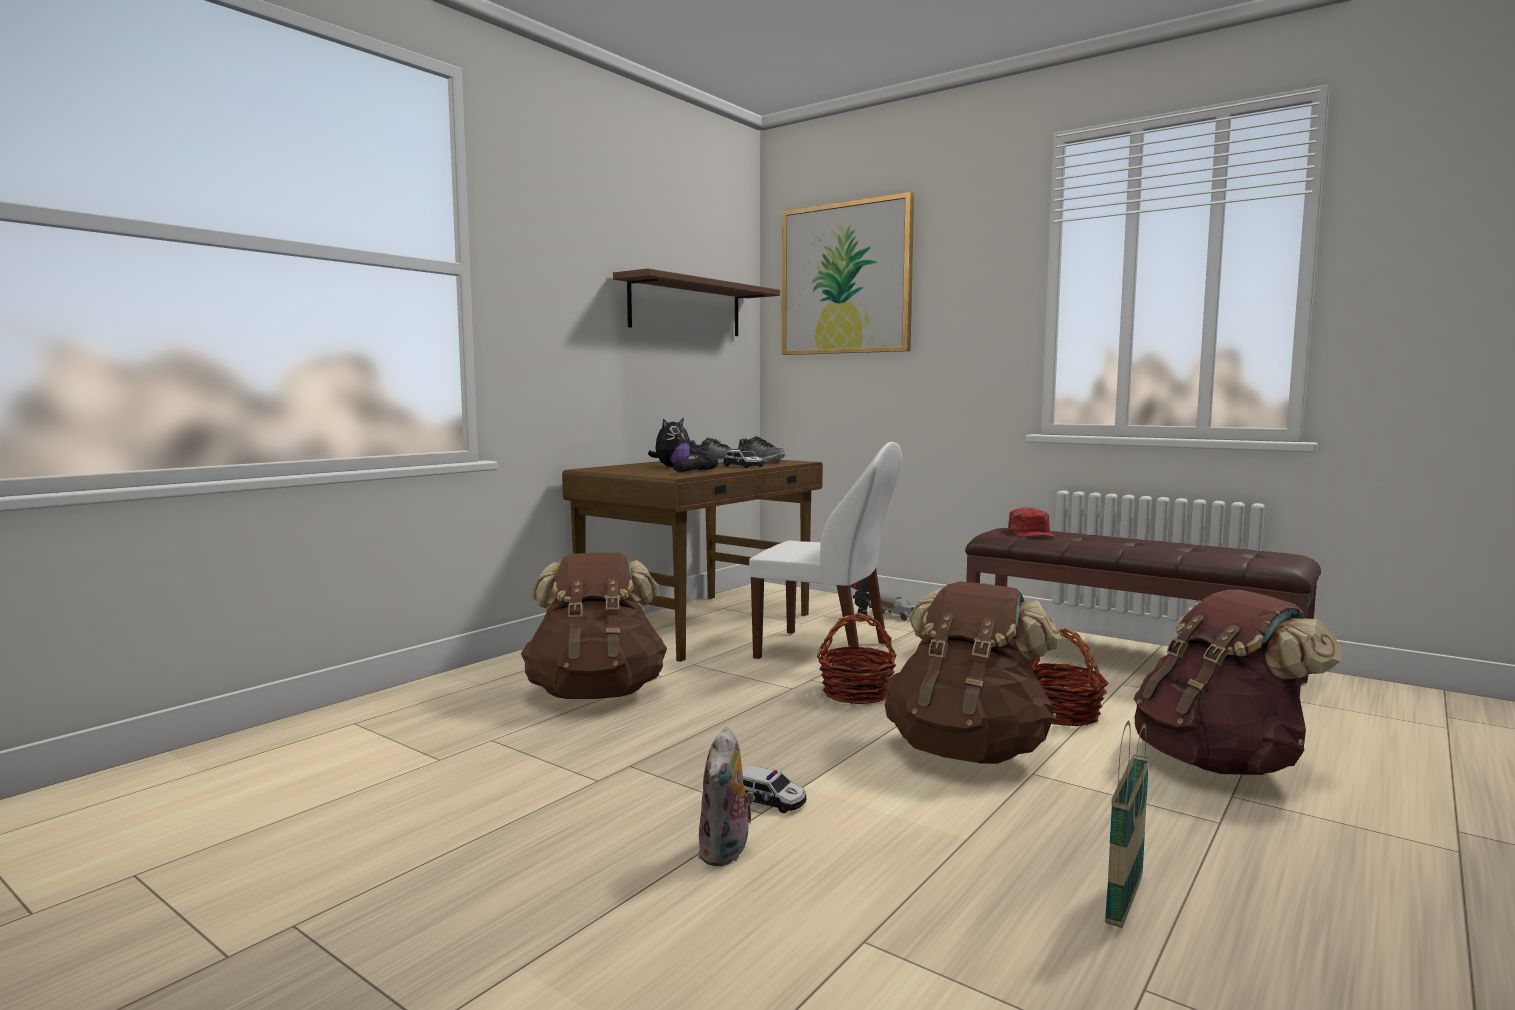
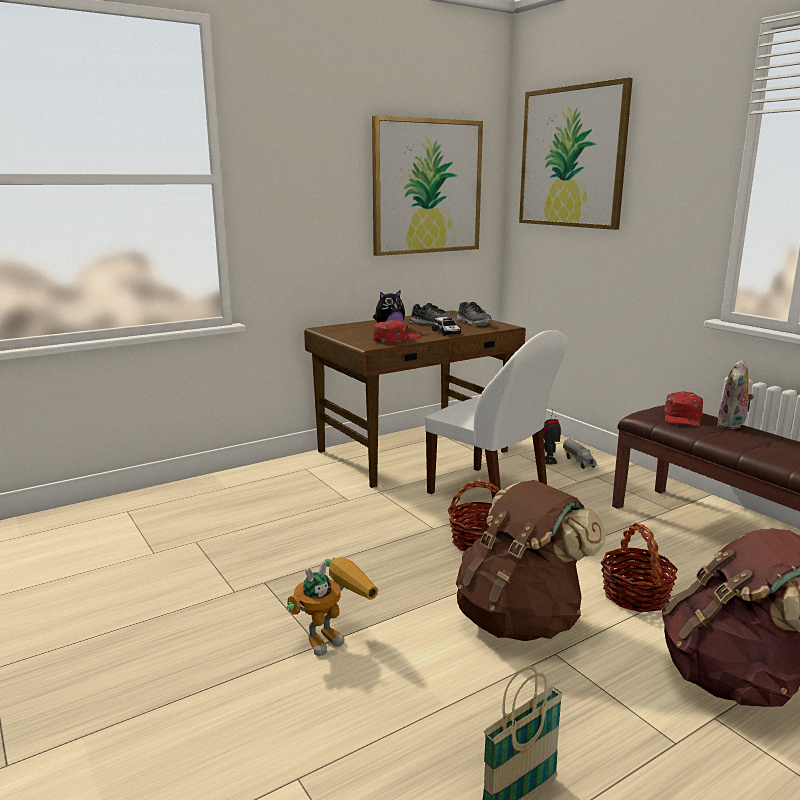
camera: 20 degrees right, 10 degrees up
brown backpack [521,553,667,699] -> none
brown shelf [613,268,780,336] -> picture [372,115,483,256]
black flashlight [673,454,718,472] -> red cap [373,320,421,343]
plush toy [698,727,755,867] -> plush toy moved to [717,359,754,429]
toy car [742,766,806,813] -> toy robot [287,557,378,657]

